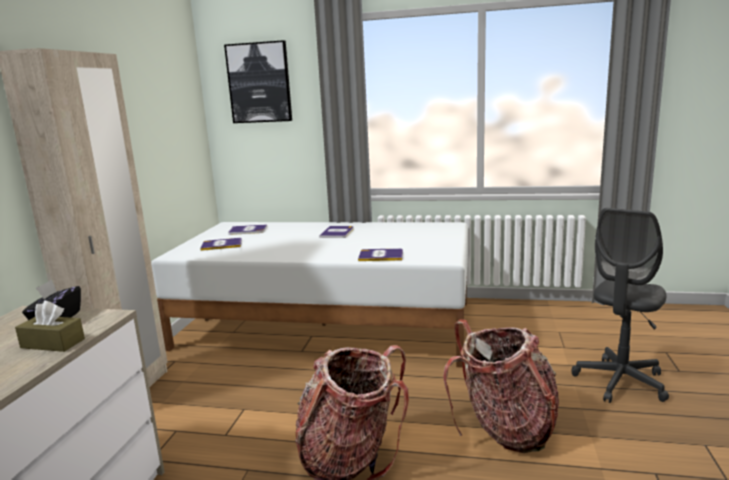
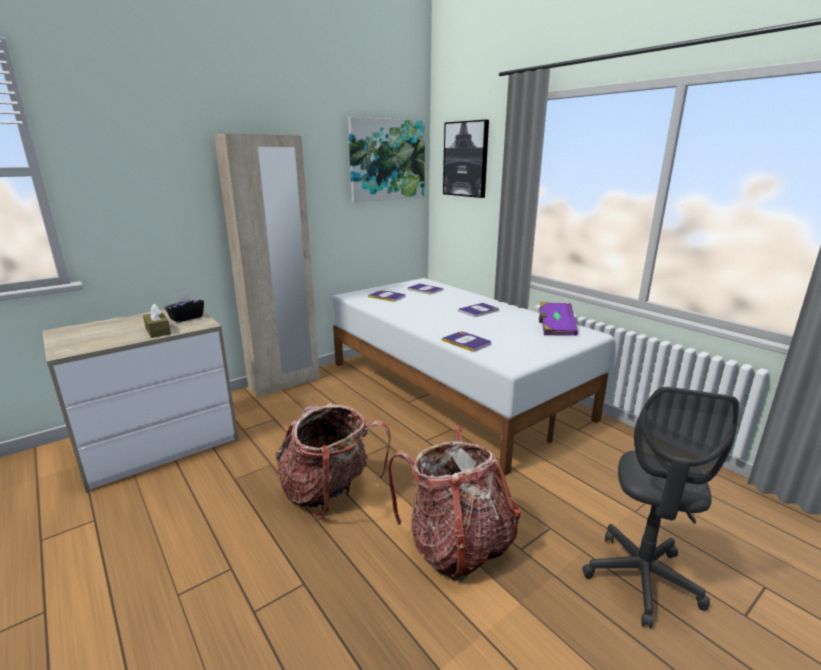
camera: 40 degrees right, 5 degrees up
grey office chair [571,208,669,403] -> grey office chair turned 60 degrees counterclockwise [582,387,739,629]
none -> picture [348,117,425,202]
none -> purple book [539,302,578,336]

